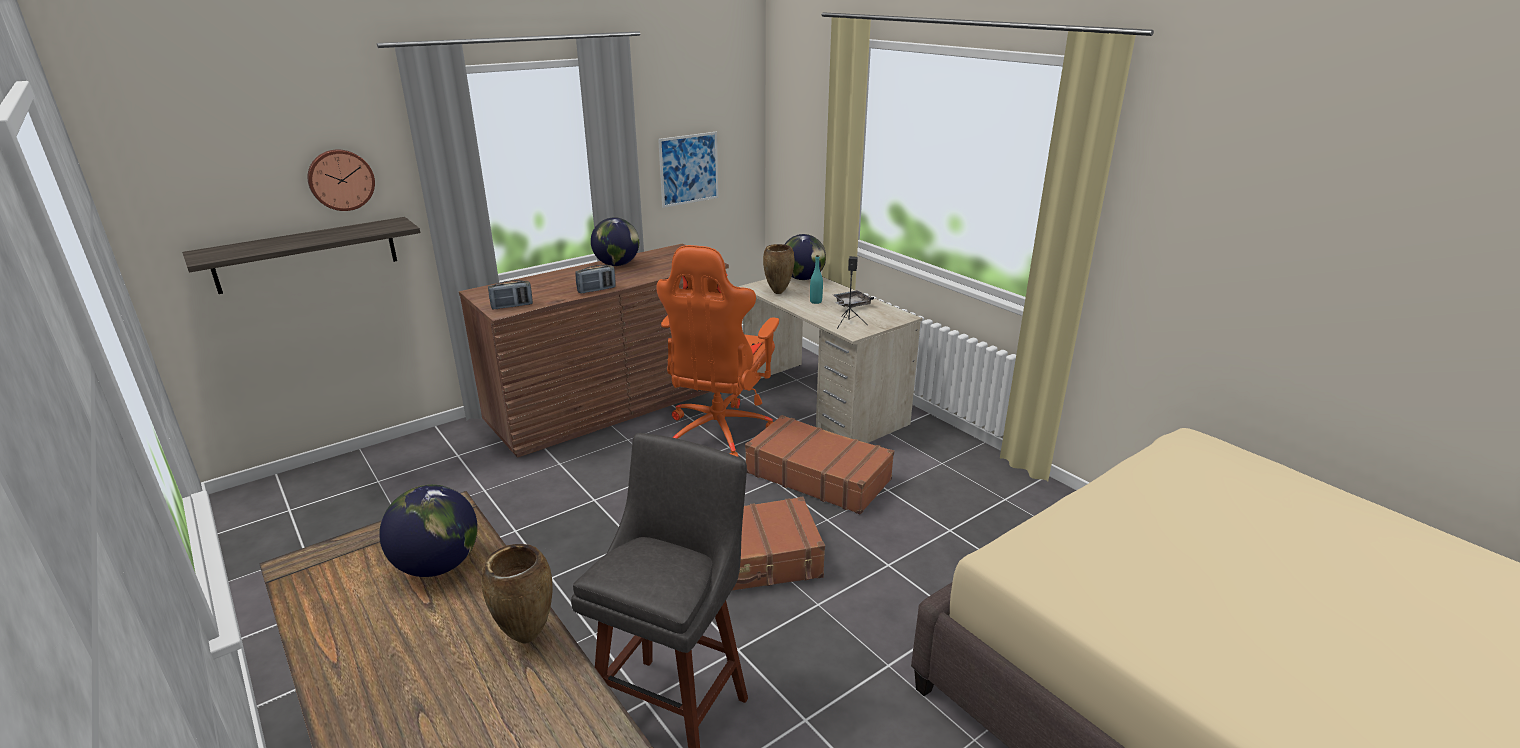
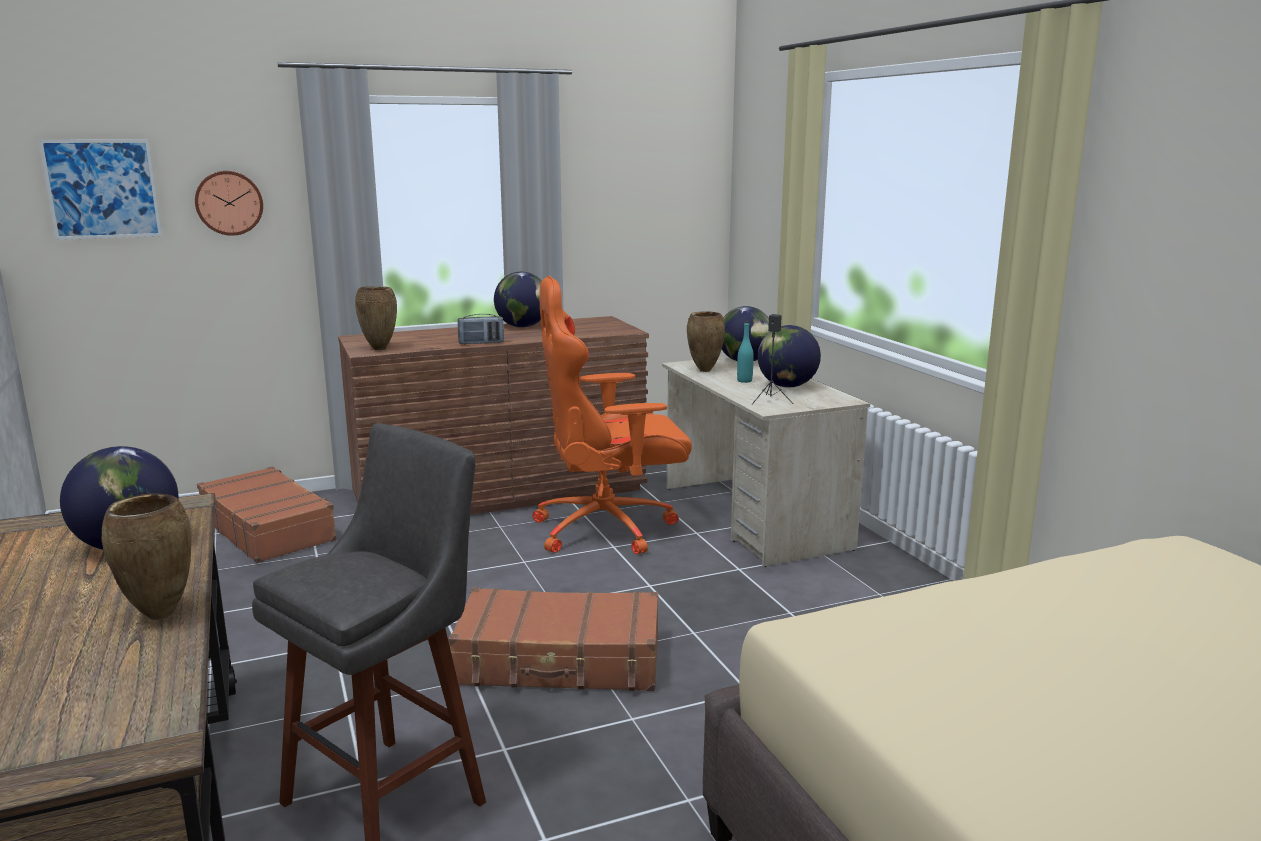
camera: 15 degrees right, 10 degrees down
shelf [182,217,420,294] -> none
radio [488,280,533,310] -> brown vase [355,286,397,350]
orange office chair [657,245,779,457] -> orange office chair turned 45 degrees clockwise [532,276,692,554]
picture [658,132,718,208] -> picture moved to [38,139,162,240]
brown suitcase [745,415,894,515] -> brown suitcase moved to [197,466,337,563]
grey tray [833,290,874,308] -> globe [758,325,821,387]

